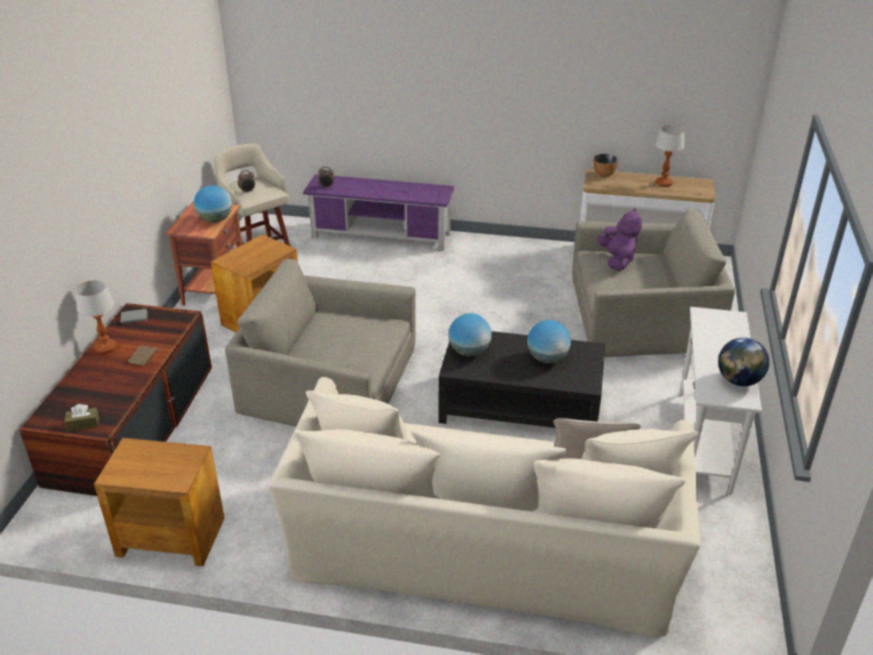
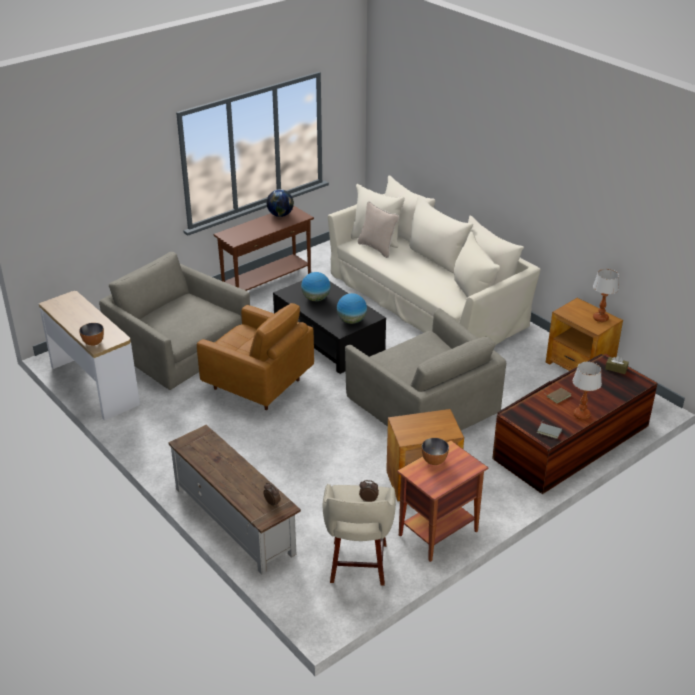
camera: 140 degrees left, 0 degrees up
globe [194,185,232,223] -> bowl [422,438,449,465]
purple tv stand [303,174,454,251] -> brown tv stand [168,425,301,575]
purple plush toy [598,208,642,271] -> none
table lamp [655,125,685,187] -> table lamp moved to [593,269,619,322]
white console table [680,307,762,495] -> brown console table [213,206,314,291]
none -> brown armchair [197,303,314,410]

